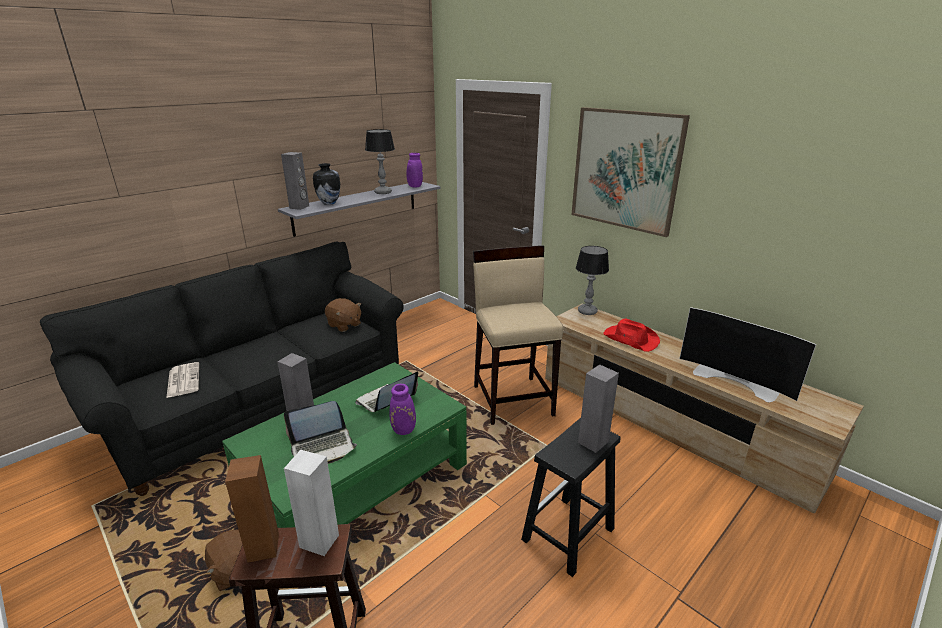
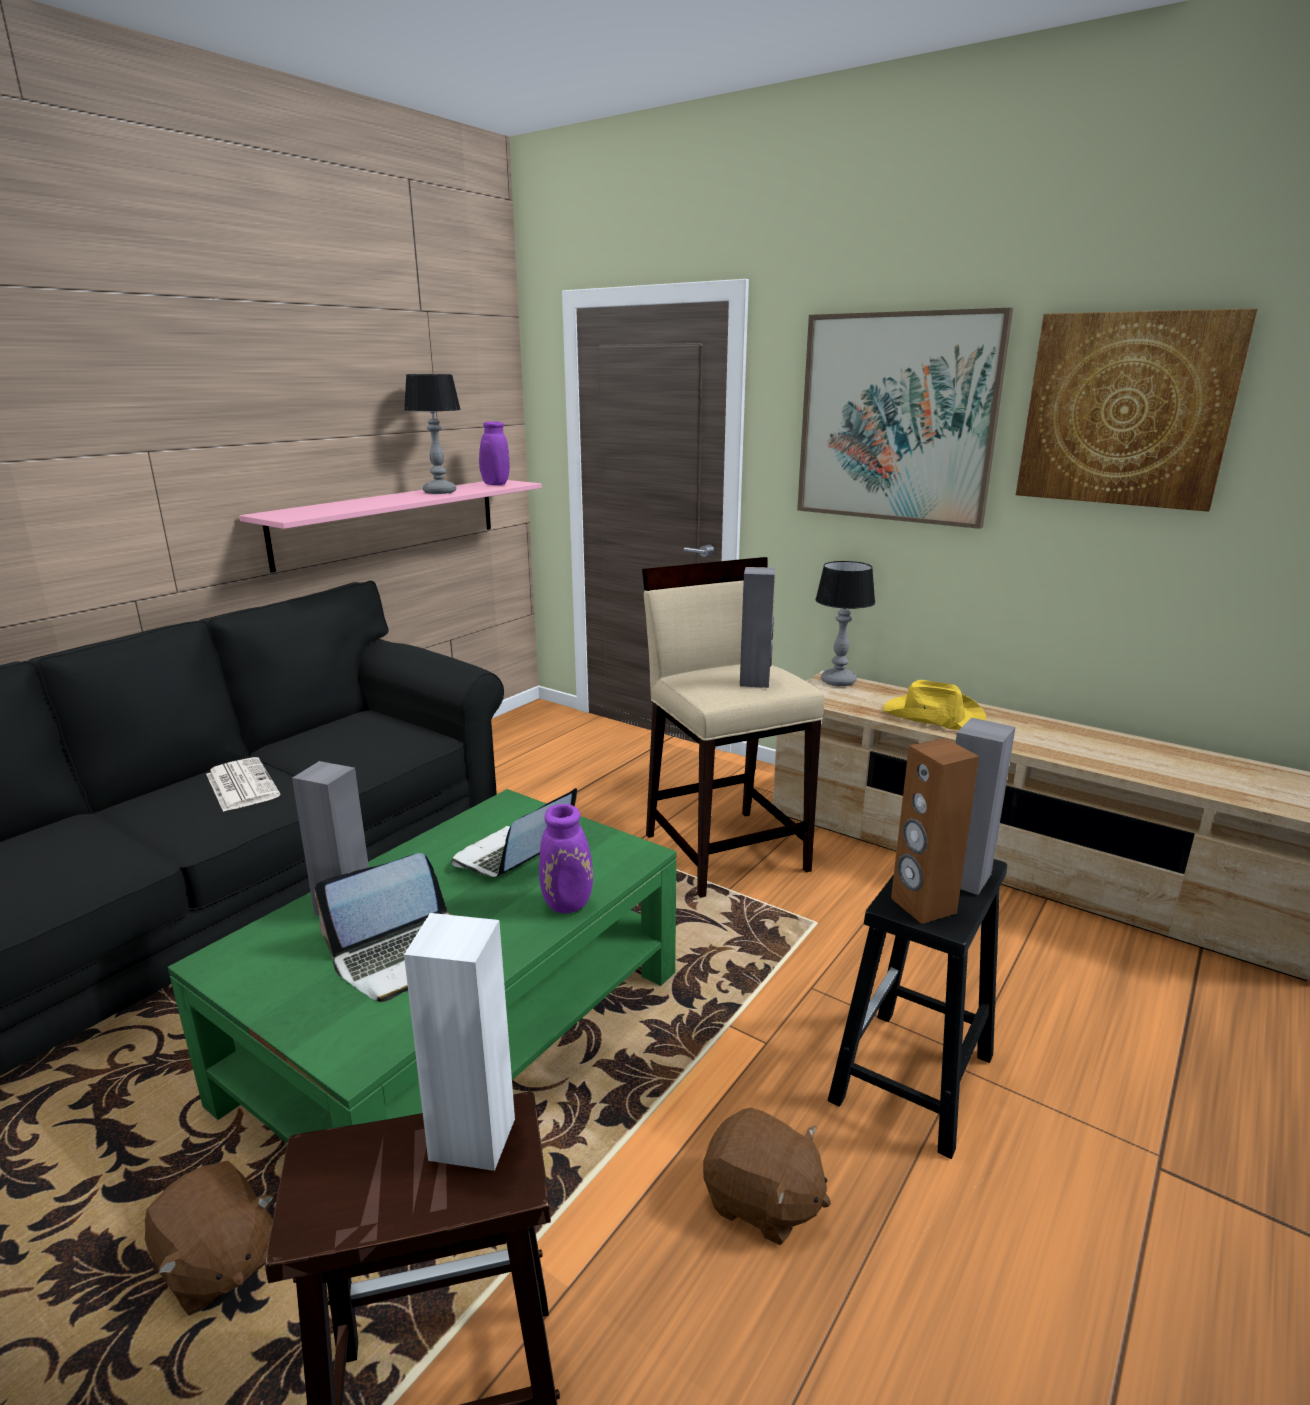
camera: 10 degrees left, 5 degrees down
newspaper [167,362,199,398] -> newspaper moved to [206,757,281,812]
brown speaker [225,455,279,563] -> brown speaker moved to [891,738,979,924]
grey shelf [278,182,440,237] -> pink shelf [239,480,542,573]
grey speaker [281,152,309,210] -> grey speaker moved to [740,567,775,688]
vase [313,163,340,205] -> none
brown plush toy [325,298,361,332] -> brown plush toy moved to [703,1108,831,1245]
red hat [603,318,660,352] -> yellow hat [883,680,986,730]
television [679,307,816,402] -> none
none -> picture [1016,308,1258,512]

